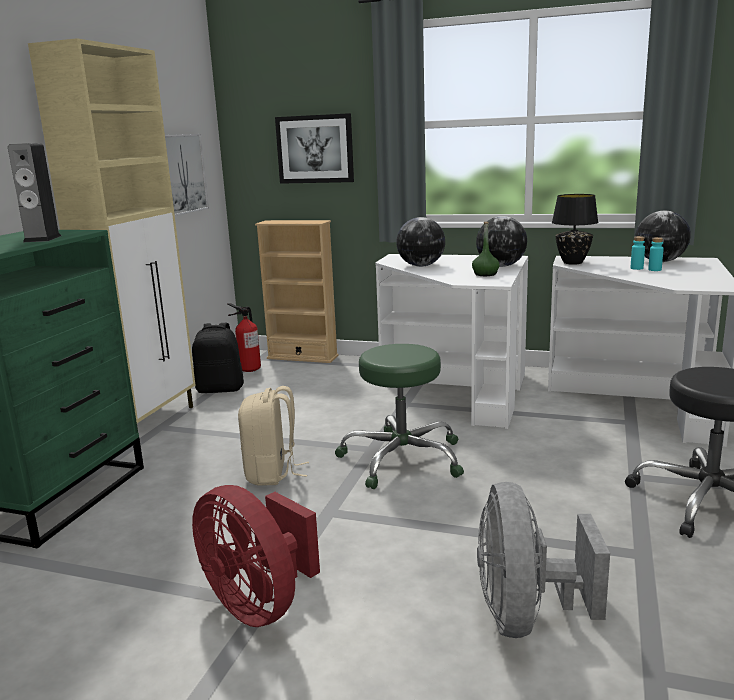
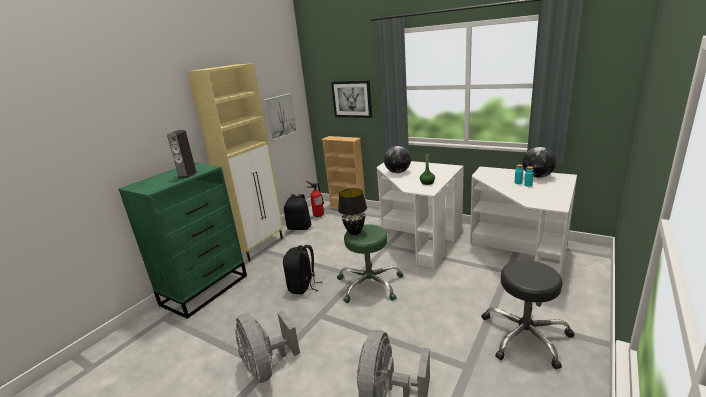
camera: 15 degrees right, 5 degrees up
red fan [192,485,320,627] -> grey fan [235,310,300,383]
beige backpack [238,386,309,486] -> black backpack [283,245,321,295]
globe [476,216,527,267] -> none
black table lamp [552,194,598,265] -> black table lamp moved to [338,188,367,235]

